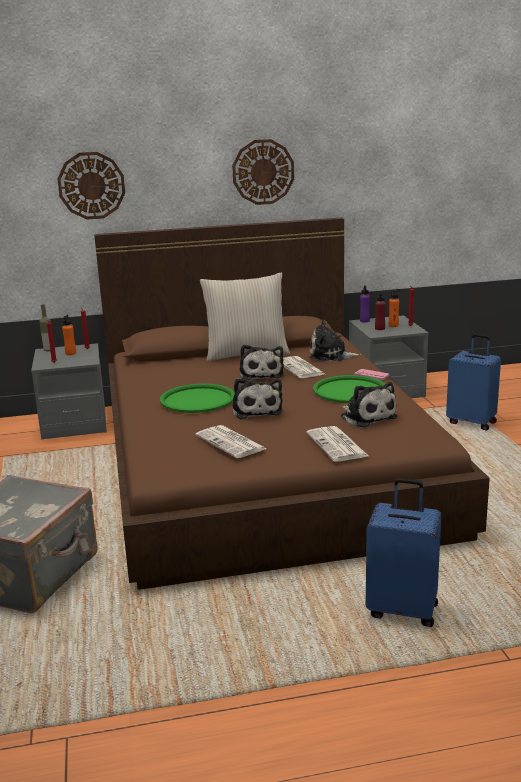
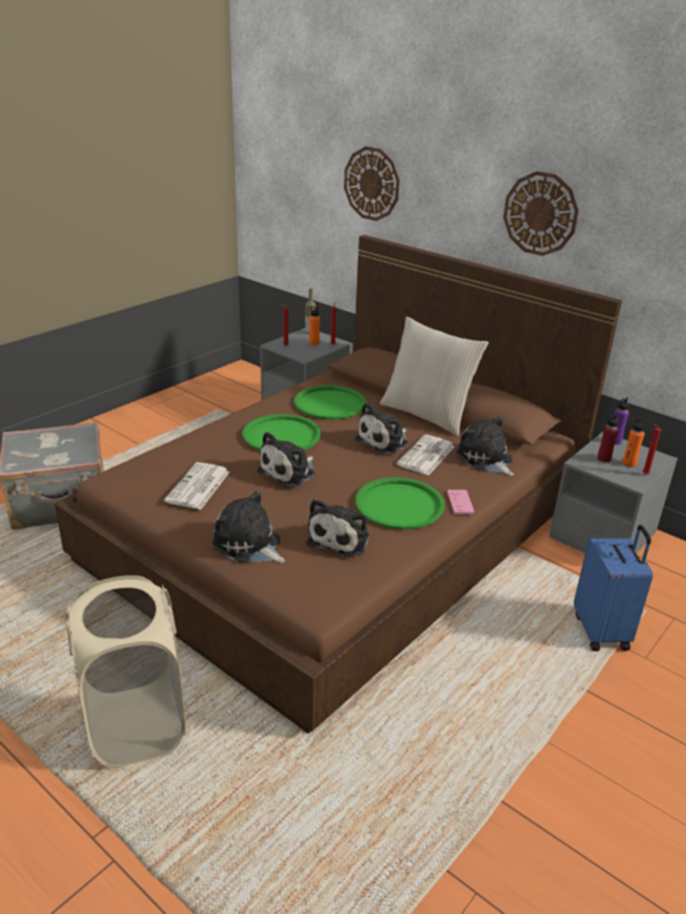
camera: 50 degrees right, 10 degrees up
newspaper [306,426,368,462] -> plush toy [212,491,285,563]
blue suitcase [366,478,441,627] -> beige laundry basket [65,575,186,768]
none -> green tray [294,385,366,420]

